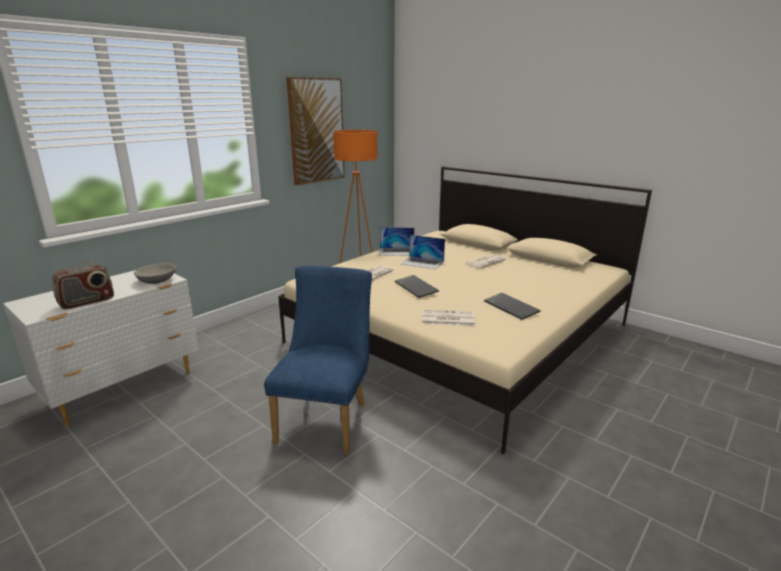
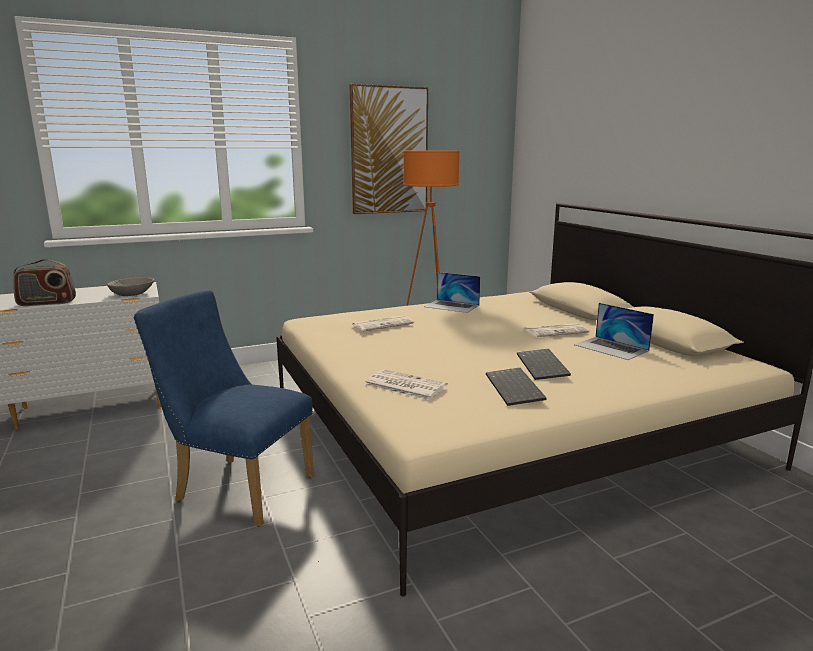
camera: 25 degrees right, 5 degrees down
blue chair [264,266,372,455] -> blue chair turned 105 degrees counterclockwise [134,290,314,527]
keyboard [395,275,439,298] -> keyboard moved to [517,349,571,380]
laptop [400,235,445,269] -> laptop moved to [574,303,654,360]

